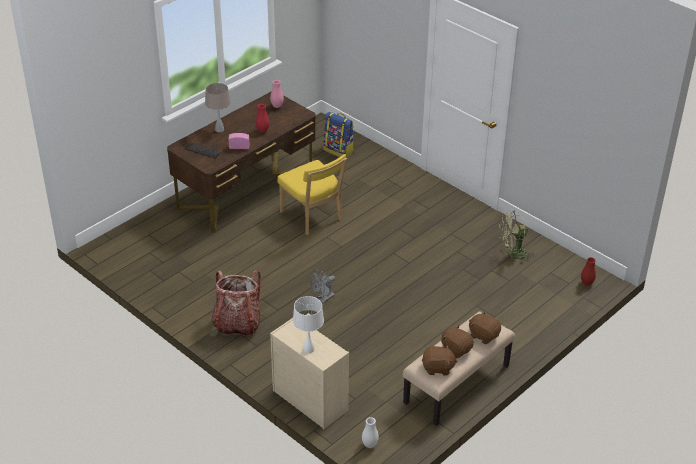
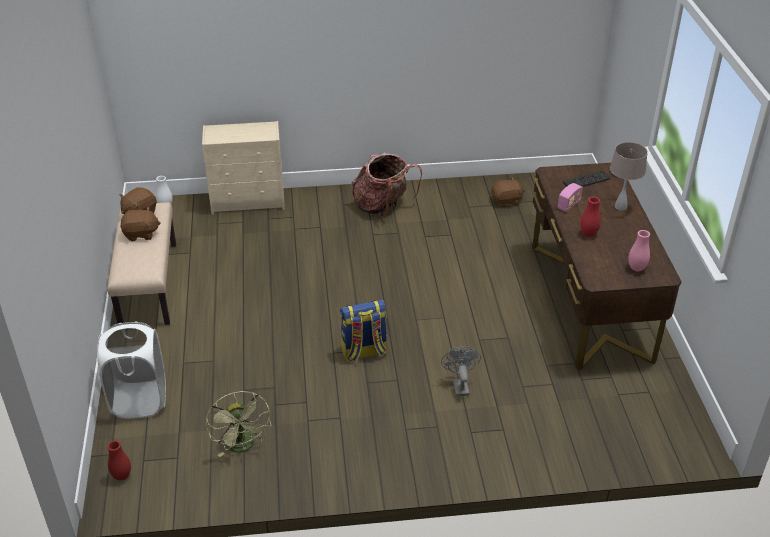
camera: 130 degrees right, 0 degrees up
yellow chair [277,154,347,235] -> none
white table lamp [293,296,324,353] -> none
grey fan [310,270,335,303] -> grey fan moved to [441,346,481,396]
backpack [323,112,354,158] -> backpack moved to [340,300,388,362]
brown plush toy [469,311,501,344] -> brown plush toy moved to [491,177,525,208]
green fan [499,210,534,264] -> green fan turned 135 degrees clockwise [206,391,271,457]
none -> white laundry basket [97,322,166,419]

